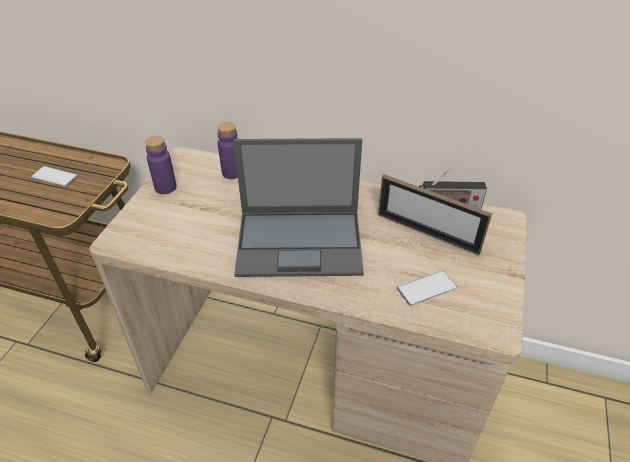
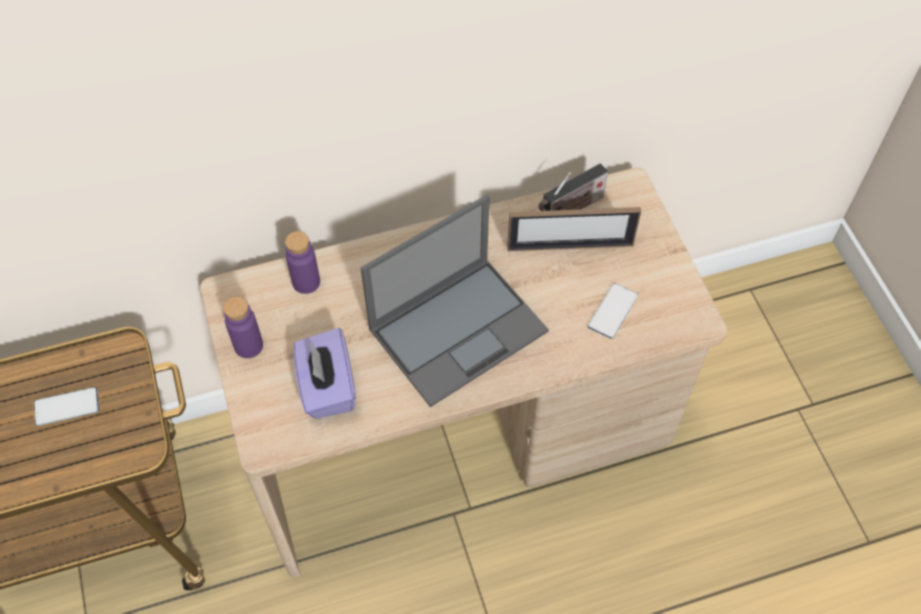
camera: 35 degrees left, 15 degrees up
none -> purple tissue box [293,328,356,419]

